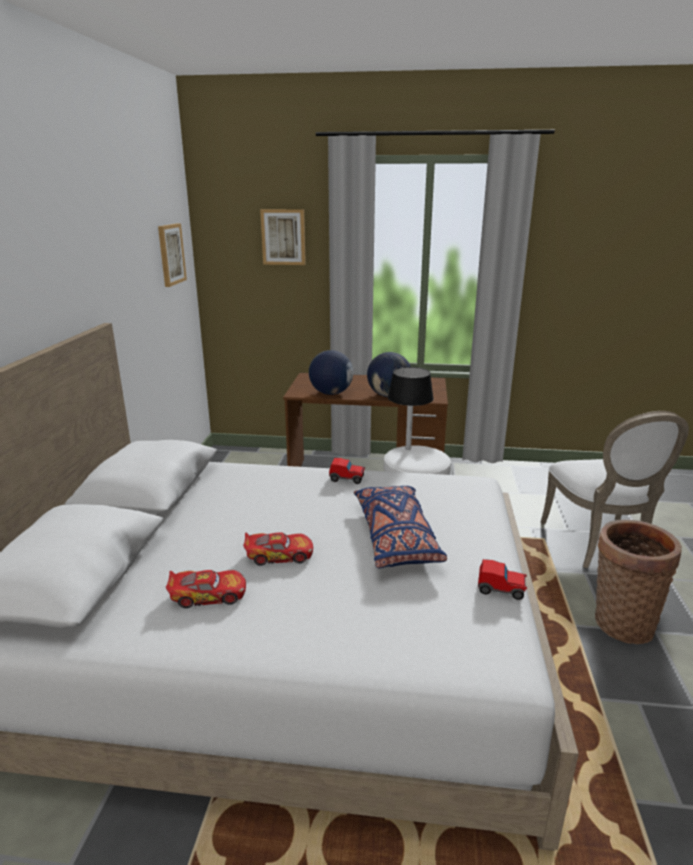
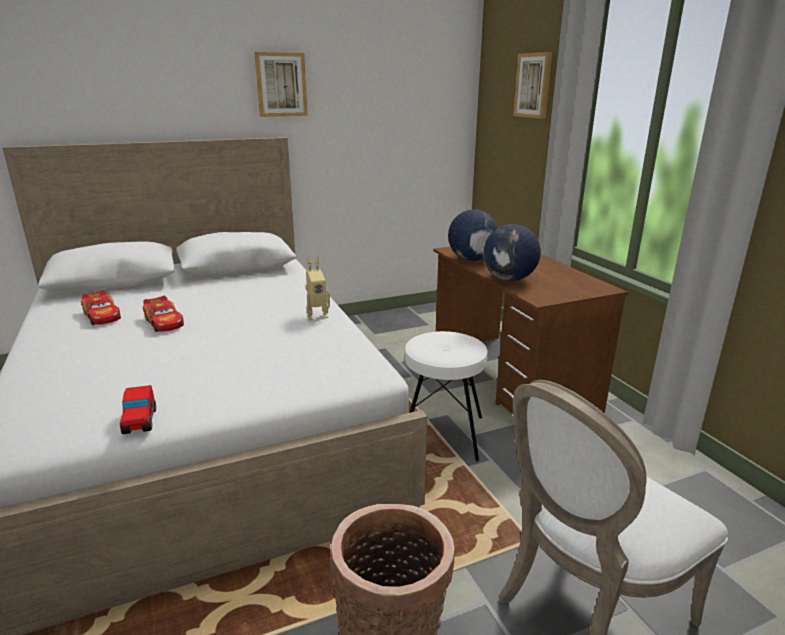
camera: 60 degrees right, 0 degrees up
picture [158,223,187,287] -> picture moved to [254,52,308,117]
toy car [329,458,365,484] -> toy robot [305,257,330,320]
blue pillow [354,486,447,568] -> none
black table lamp [388,367,434,450] -> none

